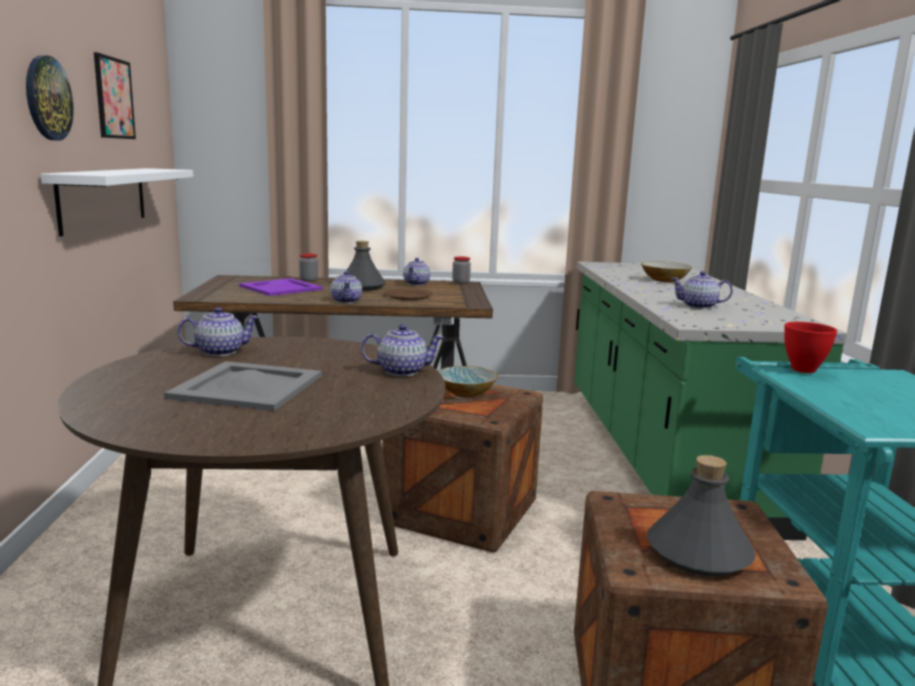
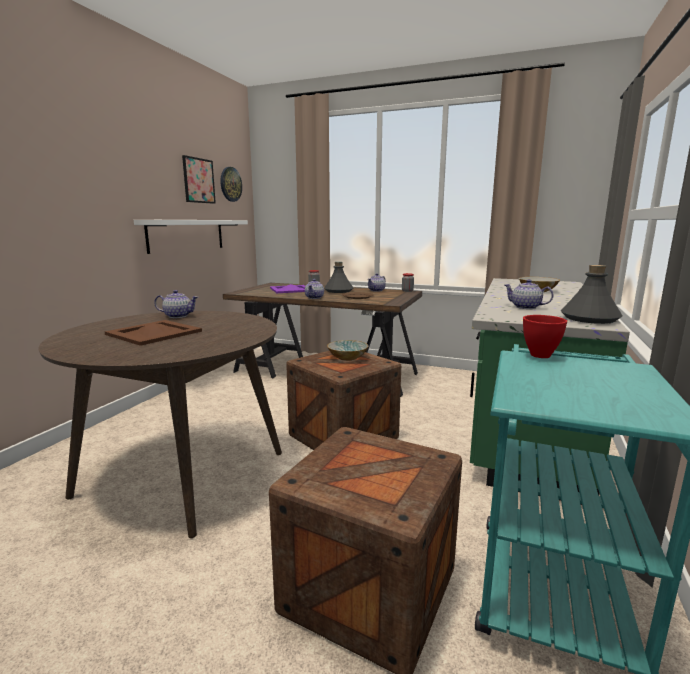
camera: 25 degrees right, 0 degrees up
wall clock [26,55,74,141] -> wall clock moved to [220,167,242,202]
grey tray [164,361,322,411] -> brown tray [105,320,202,346]
teapot [361,324,444,376] -> none
grey bottle [647,455,756,576] -> grey bottle moved to [561,265,623,324]

